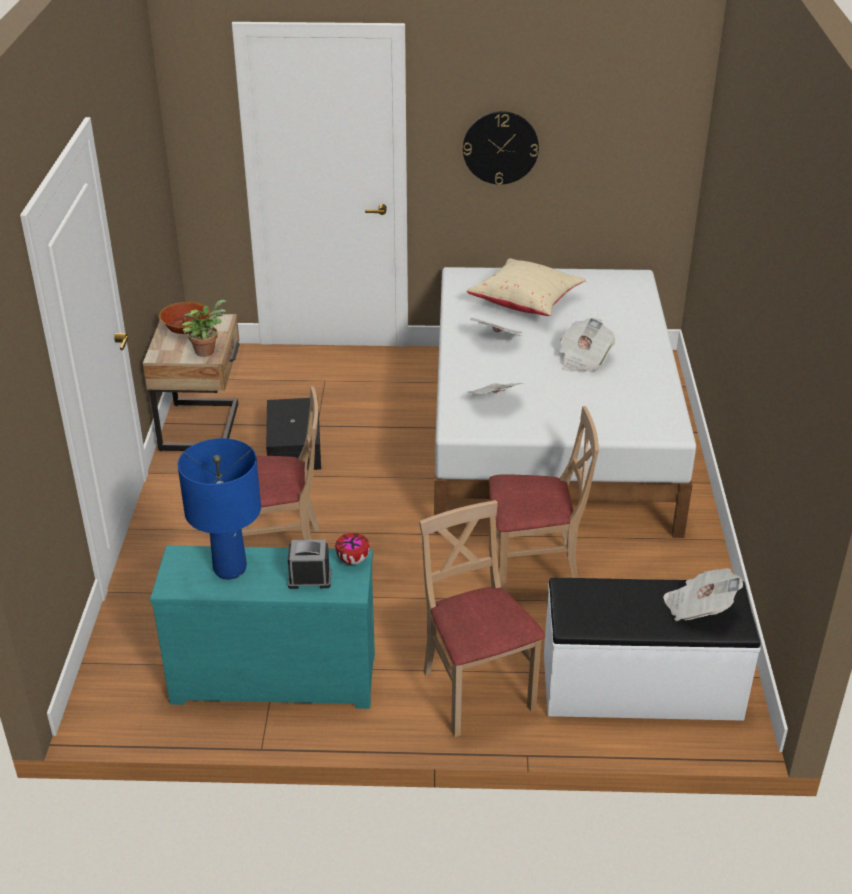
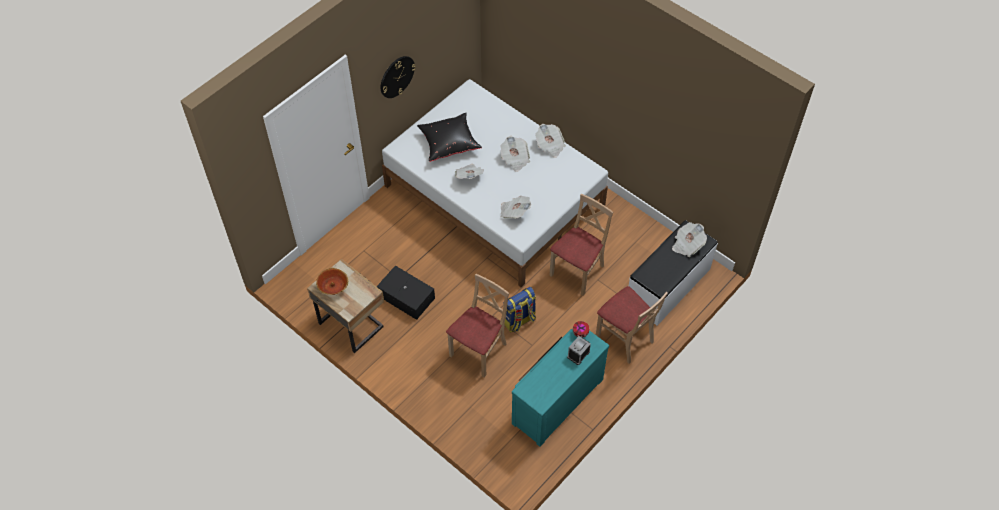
camera: 50 degrees left, 20 degrees up
blue table lamp [178,438,261,579] -> none
potted plant [182,300,227,357] -> none
beige chair [419,500,545,737] -> beige chair turned 150 degrees counterclockwise [596,286,668,364]
beige pillow [467,258,586,316] -> black pillow [417,113,482,162]
none -> backpack [503,287,536,333]
none -> newspaper [535,124,566,158]

